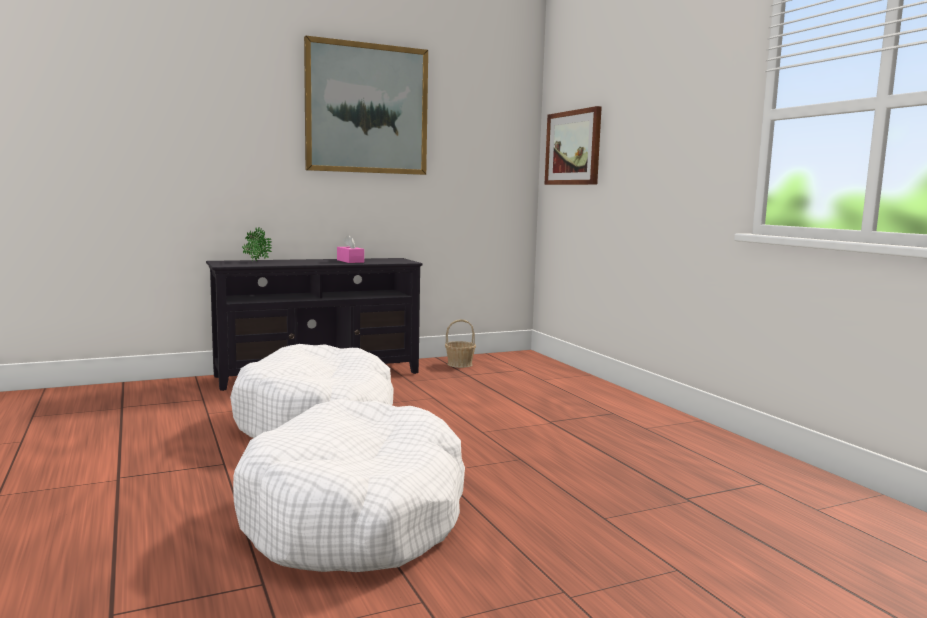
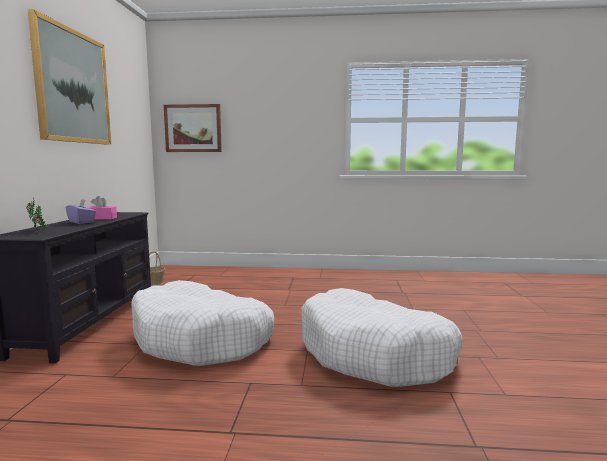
camera: 60 degrees left, 0 degrees up
none -> purple tissue box [66,199,96,224]

